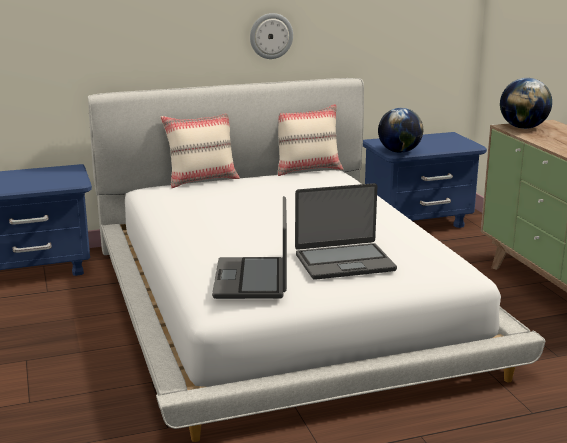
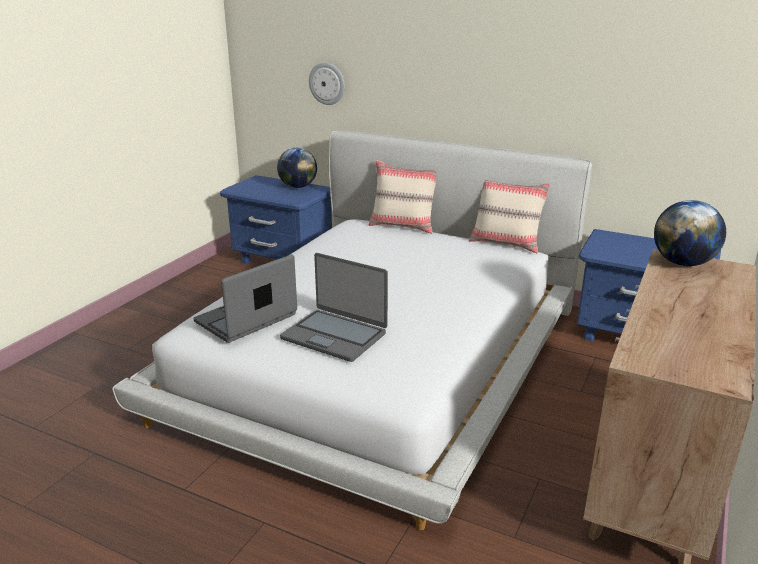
camera: 45 degrees right, 5 degrees up
wall clock [250,13,293,59] -> wall clock moved to [309,62,345,105]
globe [378,108,423,153] -> globe moved to [277,148,317,188]

